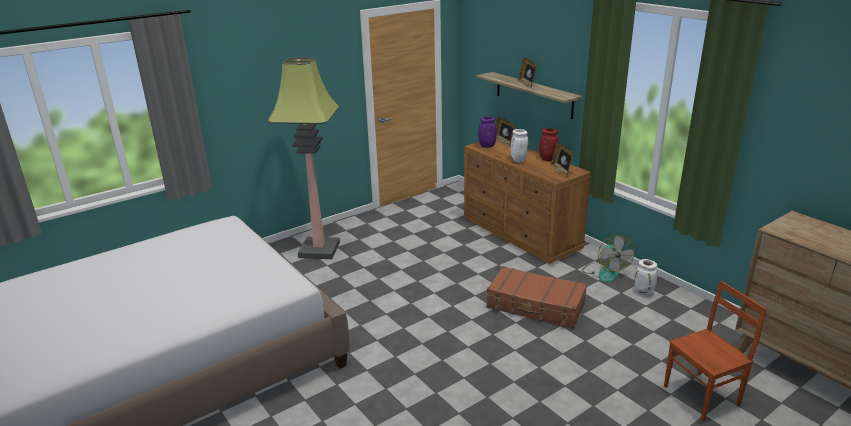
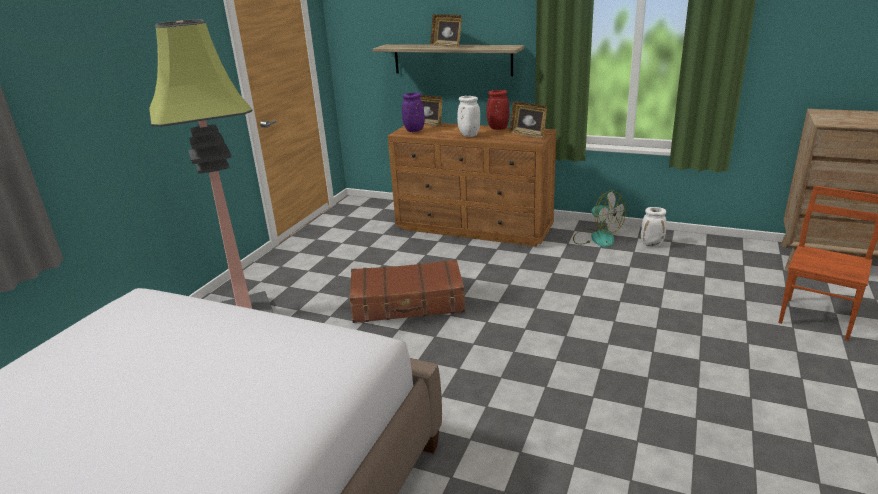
camera: 30 degrees left, 0 degrees up
brown suitcase [487,266,587,329] -> brown suitcase moved to [349,259,465,323]

